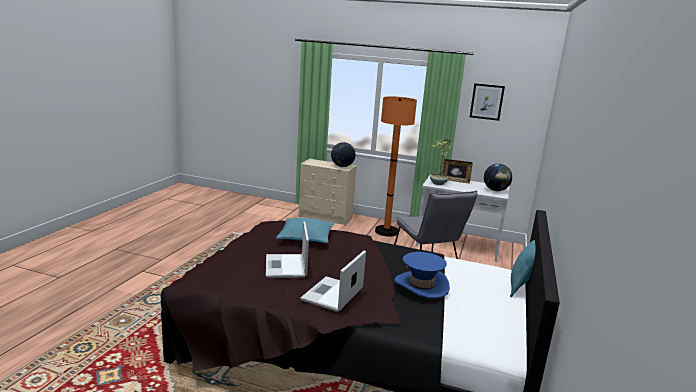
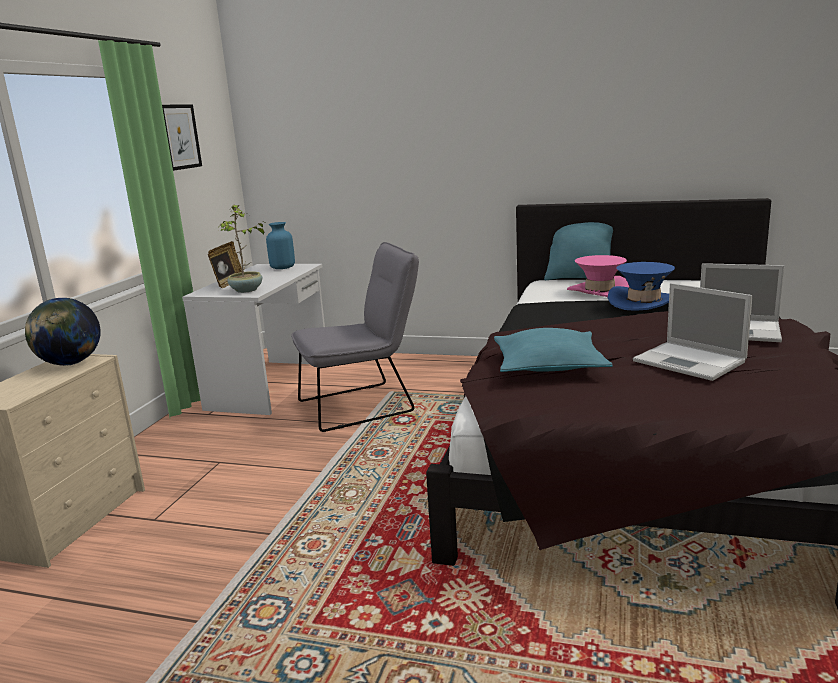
camera: 90 degrees left, 0 degrees up
laptop [266,221,309,278] -> laptop turned 60 degrees clockwise [633,283,753,381]
orange floor lamp [375,96,417,237] -> none
globe [484,164,512,191] -> blue vase [266,222,295,269]
none -> pink hat [567,255,629,297]

